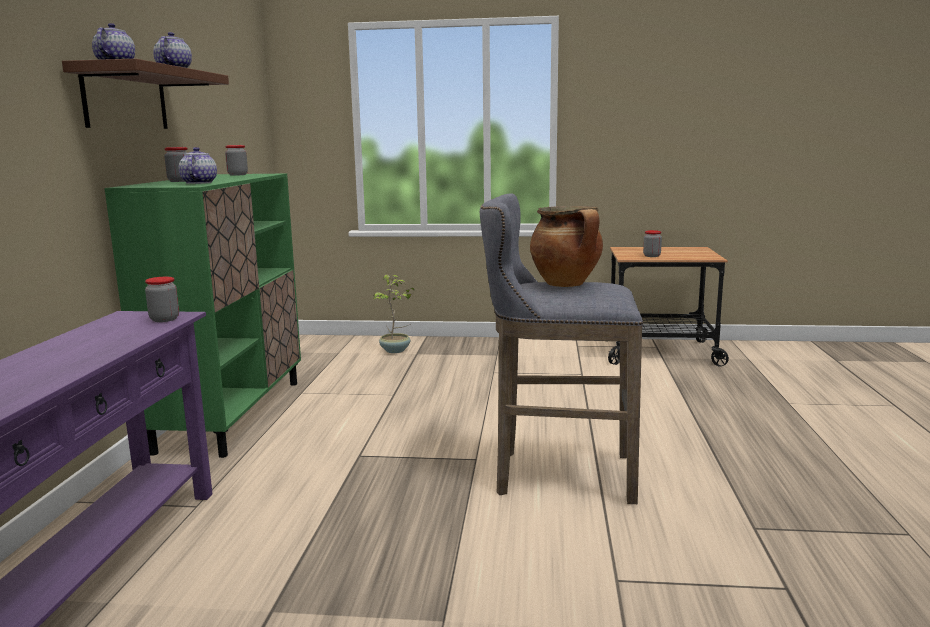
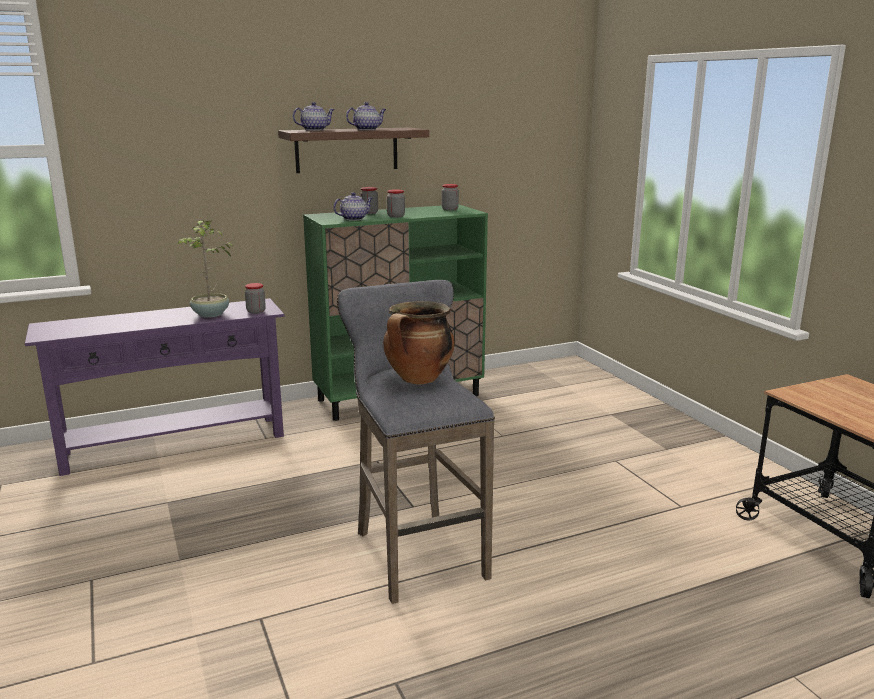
camera: 60 degrees right, 5 degrees up
potted plant [373,274,414,353] -> potted plant moved to [177,220,234,318]
jar [643,230,662,257] -> jar moved to [387,189,405,218]

